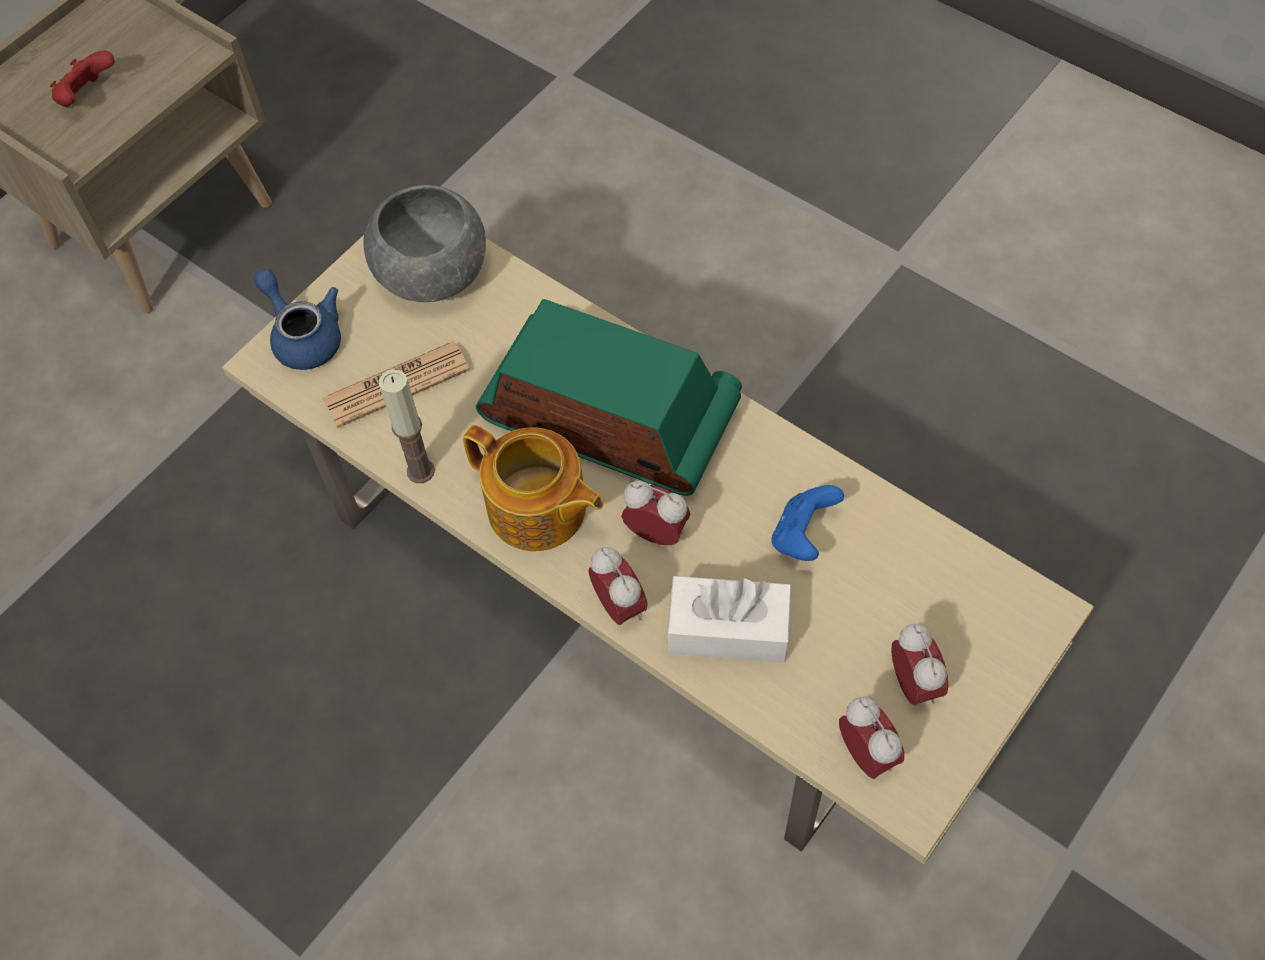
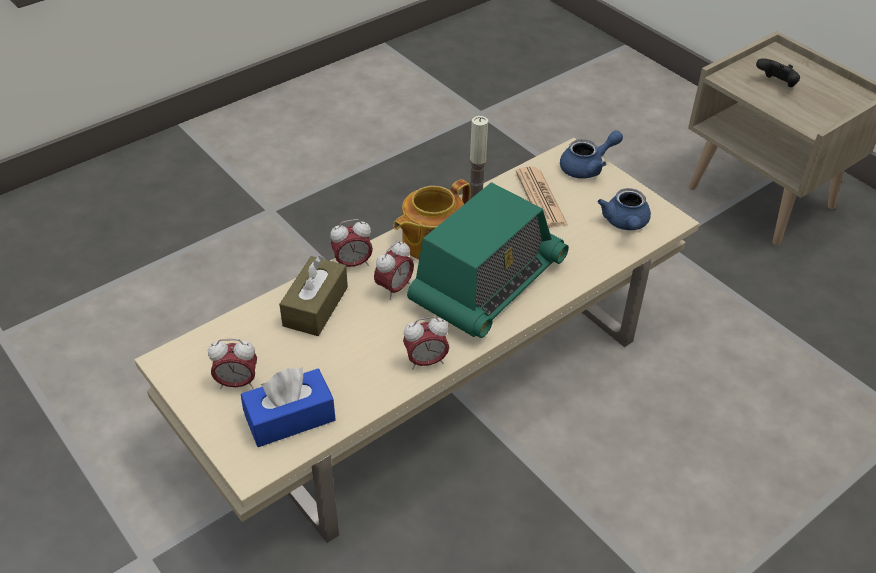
camera: 100 degrees right, 15 degrees down
red game controller [50,50,115,107] -> black game controller [756,58,800,87]
grey bowl [363,185,486,302] -> blue teapot [598,188,651,230]
white tissue box [667,576,791,663] -> brown tissue box [279,256,348,336]
blue game controller [771,485,844,561] -> none
alarm clock [839,697,904,779] -> alarm clock moved to [403,316,449,370]
none -> blue tissue box [241,367,336,447]

